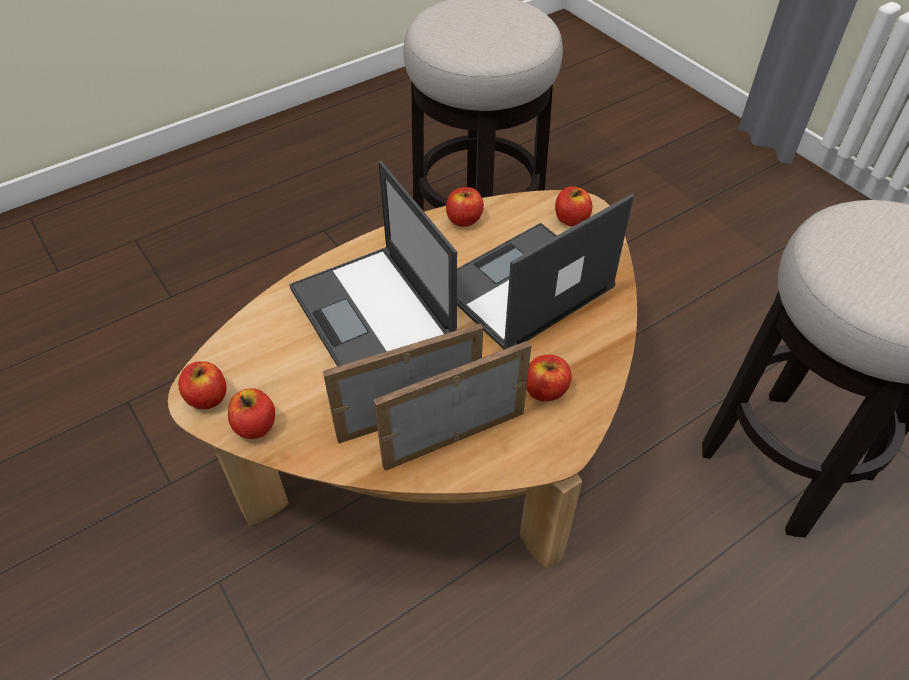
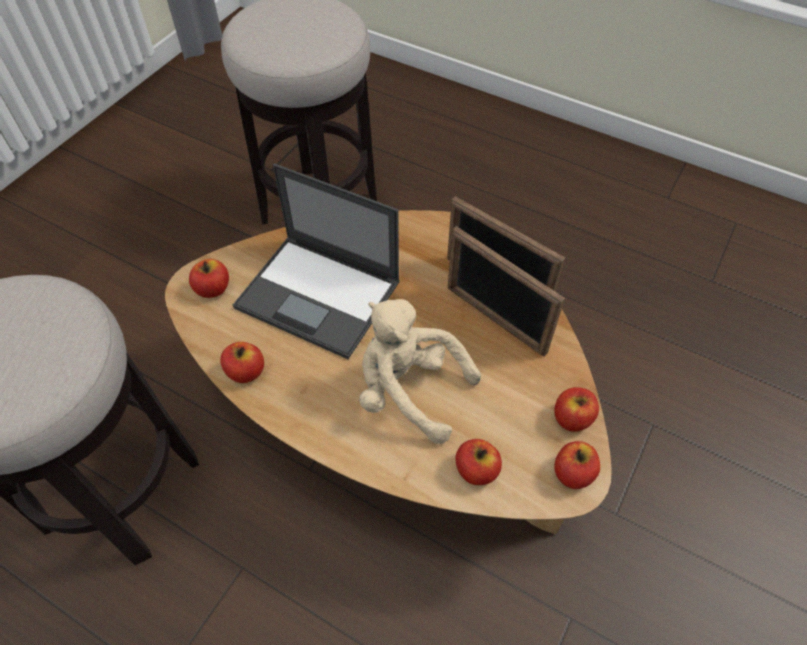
camera: 115 degrees left, 5 degrees up
laptop [289,161,457,366] -> beige plush toy [359,299,481,444]
apple [526,355,571,402] -> apple moved to [455,439,502,485]

